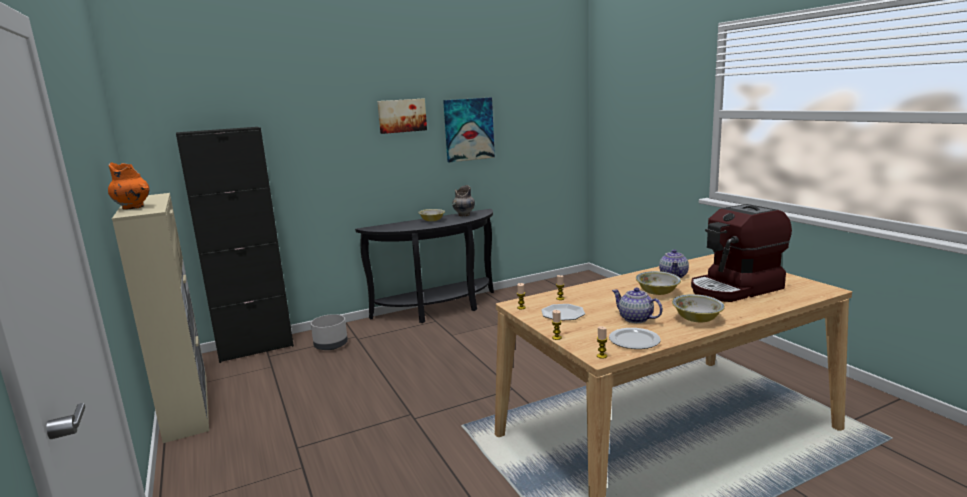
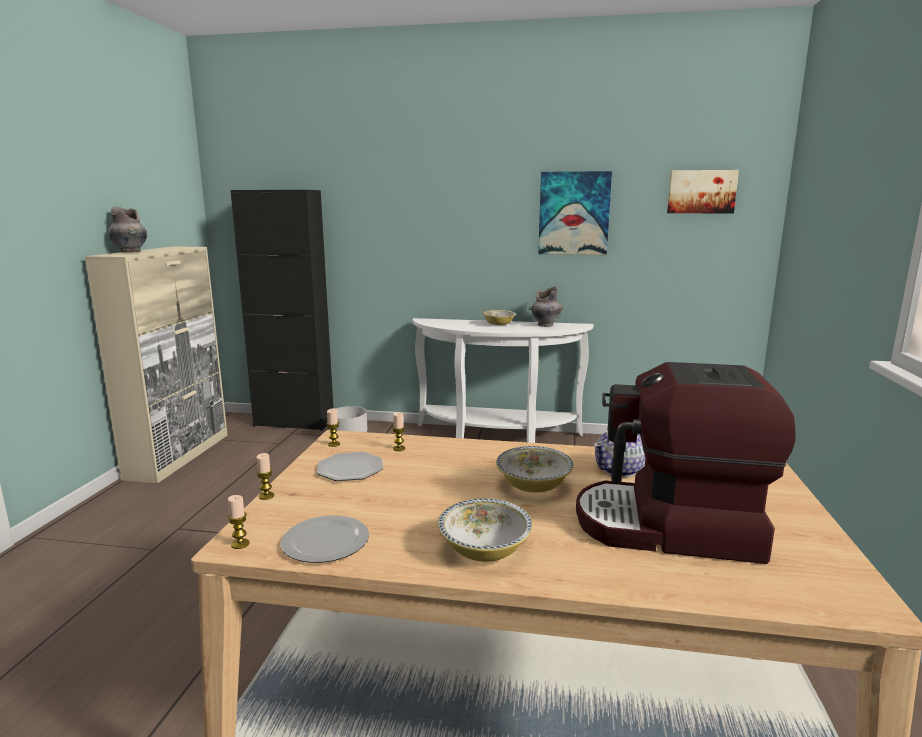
camera: 35 degrees right, 0 degrees up
orange vase [108,162,149,210] -> grey vase [108,206,147,253]
black console table [355,209,494,323] -> white console table [413,318,594,443]
picture [377,98,427,134] -> picture moved to [667,170,739,213]
teapot [612,288,663,323] -> none

